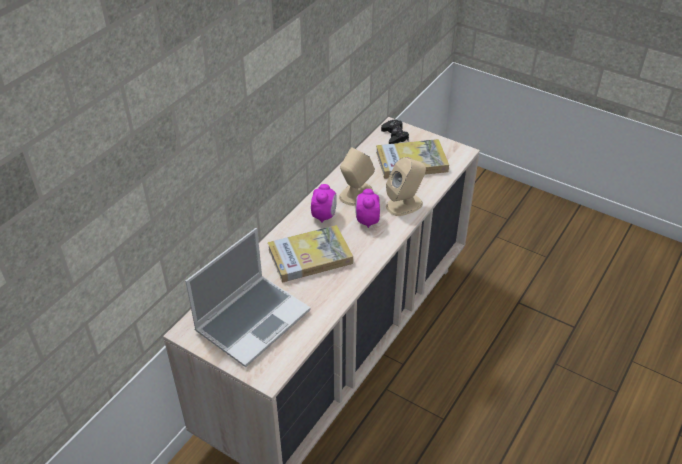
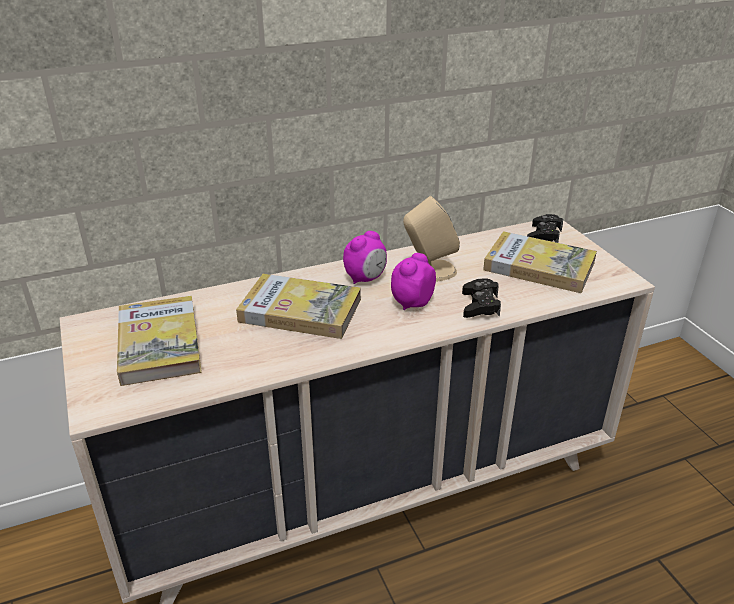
camera: 35 degrees right, 10 degrees down
laptop [185,228,311,367] -> book [117,296,202,386]
beige speaker [386,158,426,216] -> black game controller [462,278,501,318]

